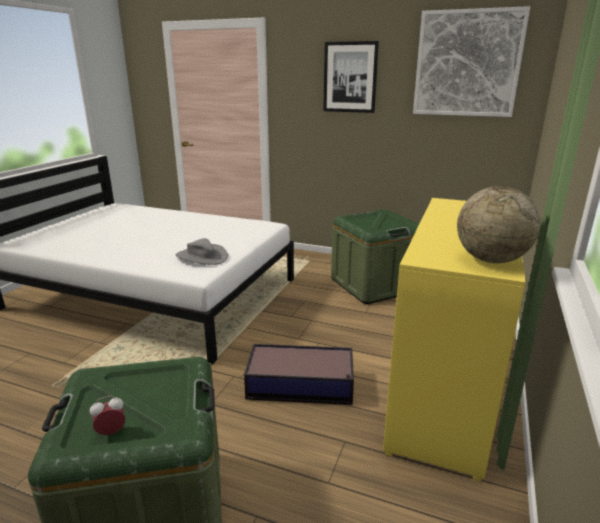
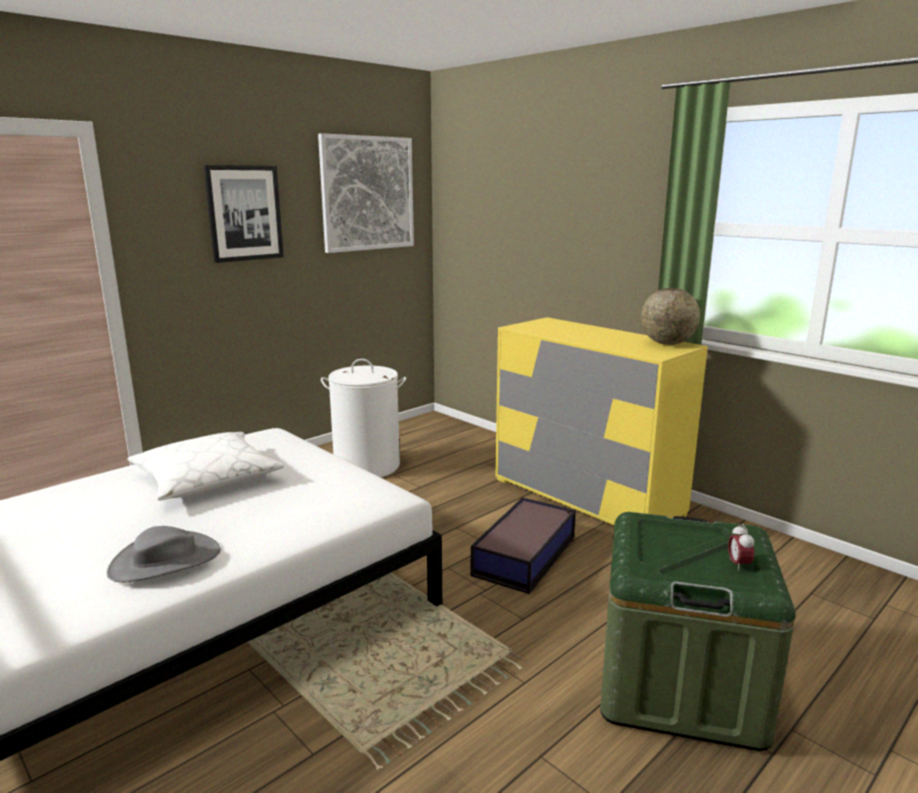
camera: 65 degrees left, 5 degrees down
grey hat [176,238,228,265] -> grey hat moved to [107,526,221,582]
green storage box [331,210,419,304] -> white laundry basket [321,359,406,477]
none -> white pillow [127,432,284,500]

